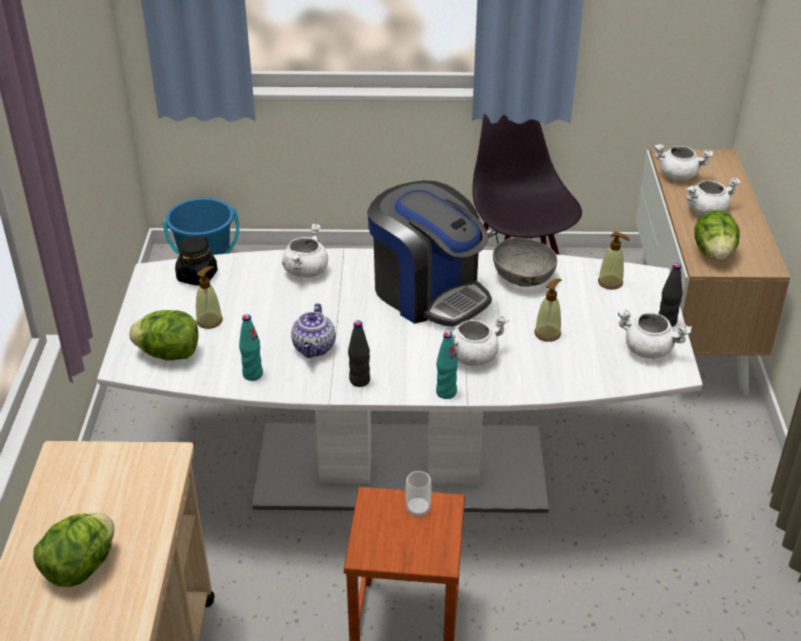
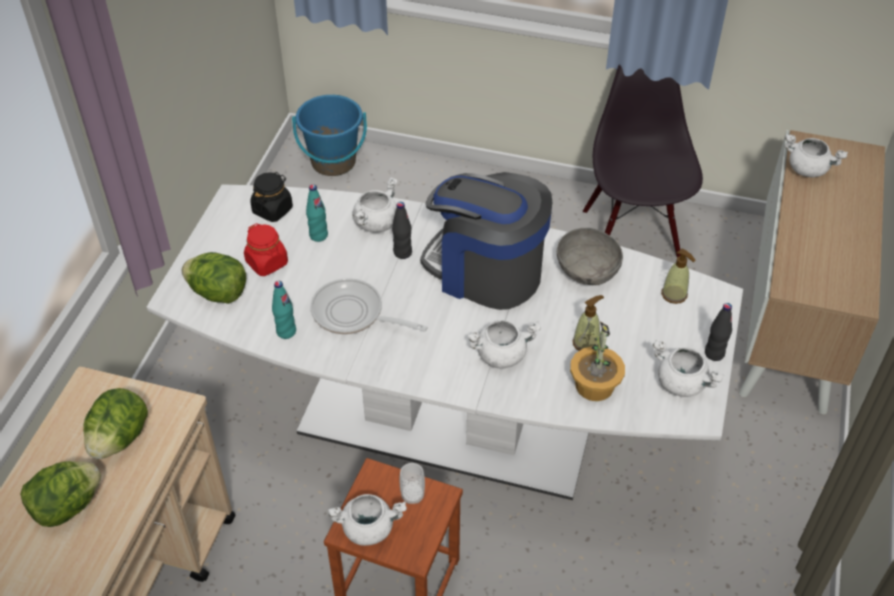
camera: 15 degrees right, 10 degrees up
soap dispenser [196,266,223,329] -> red jar [244,223,288,276]
teapot [291,303,336,358] -> frying pan [311,278,428,334]
black bottle [348,320,370,387] -> black bottle moved to [392,202,412,259]
coffee machine [367,180,492,327] -> coffee machine turned 150 degrees clockwise [420,172,552,310]
turquoise bottle [436,332,458,399] -> turquoise bottle moved to [306,184,328,242]
white cooking pot [686,178,740,216] -> white cooking pot moved to [328,494,407,546]
lettuce [694,210,740,261] -> lettuce moved to [83,388,148,459]
none -> potted plant [570,322,625,401]

